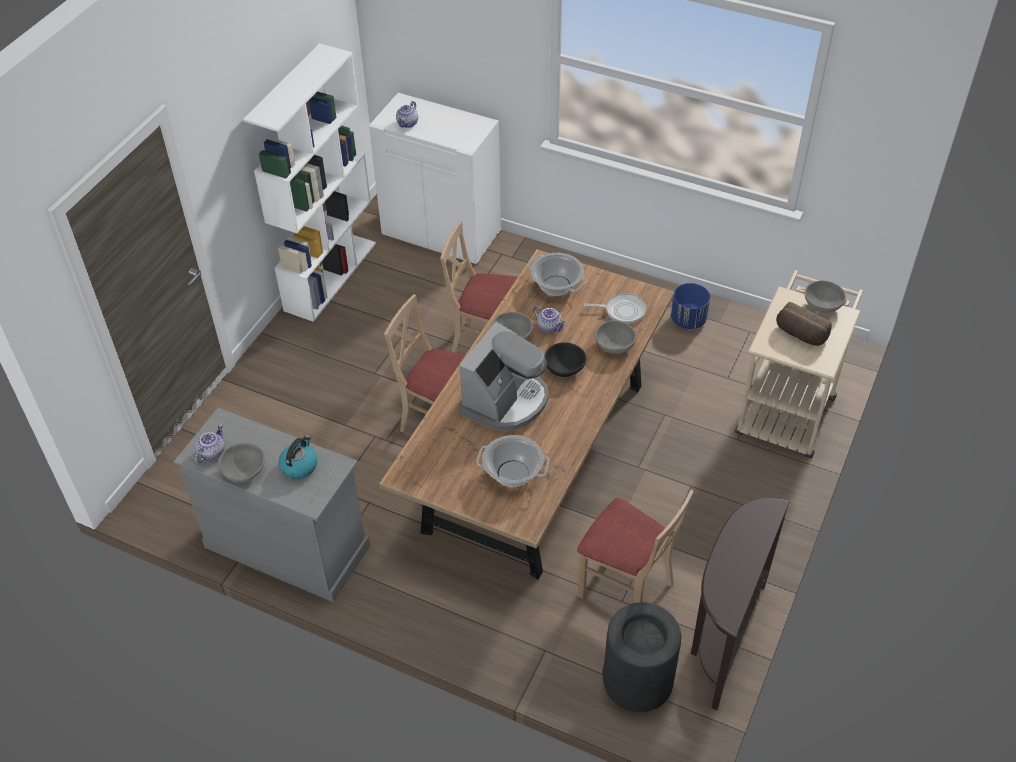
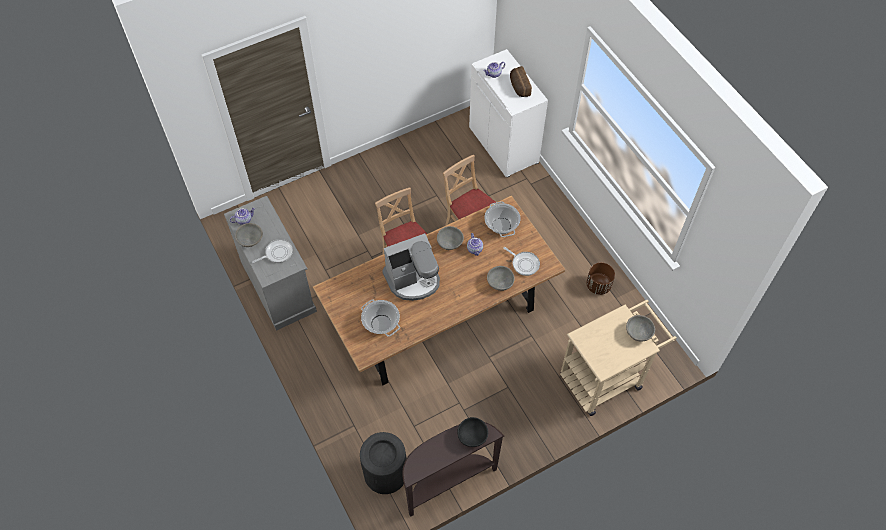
camera: 35 degrees right, 10 degrees up
white bookcase [243,43,376,322] -> none
kettle [278,435,318,479] -> frying pan [252,239,293,263]
black bowl [545,342,587,377] -> black bowl moved to [458,417,488,447]
beige chair [577,490,694,603] -> none
blue planter [671,283,710,329] -> brown planter [587,263,615,295]
bread [776,302,832,346] -> bread moved to [510,66,532,97]

